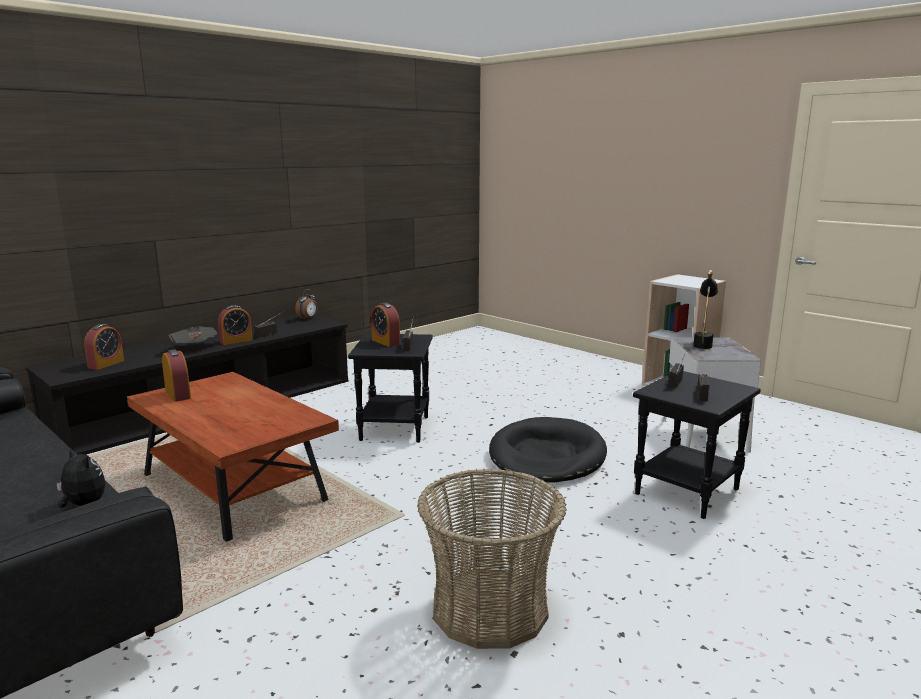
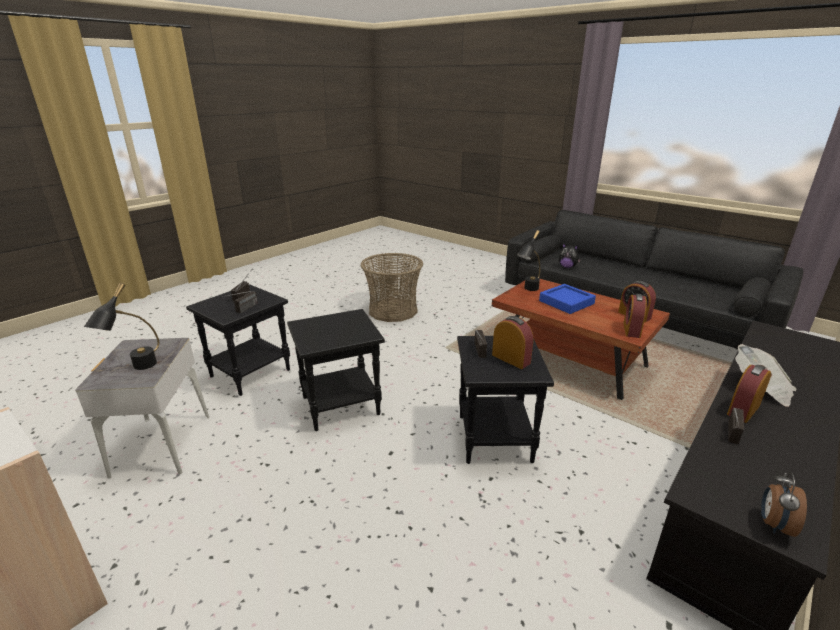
camera: 175 degrees right, 10 degrees up
alarm clock [84,324,124,370] -> alarm clock moved to [623,294,647,338]
black dog bed [489,417,607,483] -> black side table [287,309,385,431]
none -> black table lamp [517,230,540,291]
none -> blue tray [539,284,596,314]

